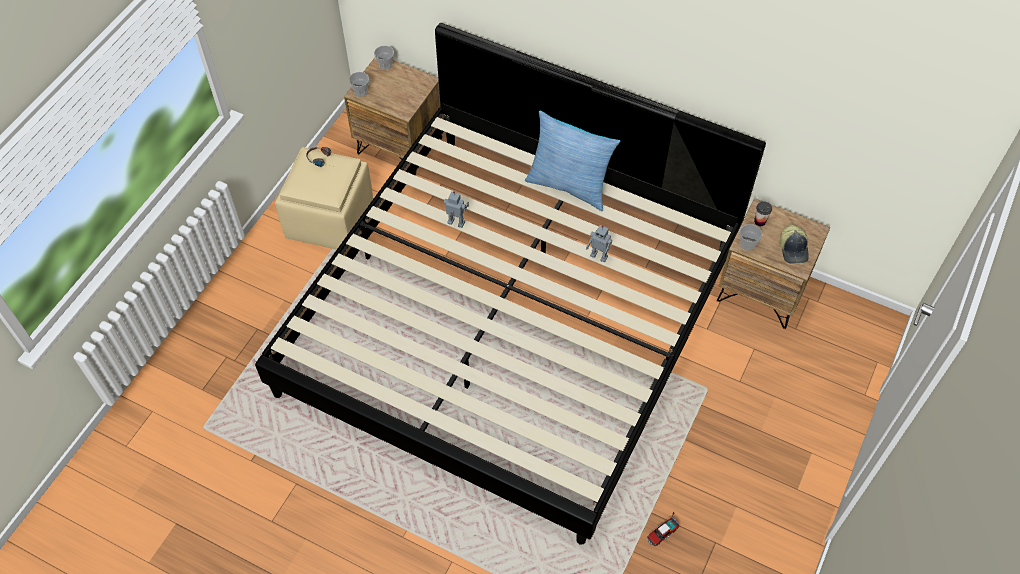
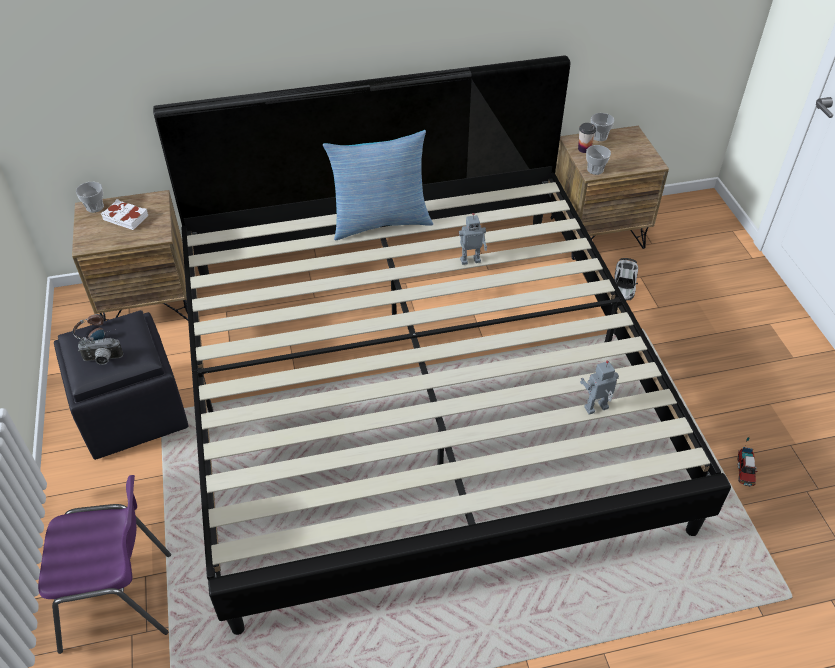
camera: 40 degrees left, 10 degrees down
beige ottoman [275,147,373,250] -> black ottoman [54,310,188,460]
cup [349,72,369,97] -> cup moved to [591,113,615,141]
toy robot [444,191,469,228] -> toy robot moved to [580,361,619,415]
cap [779,224,809,263] -> none
none -> purple chair [38,475,171,654]
none -> camera [78,338,123,365]
none -> white book [101,199,148,230]
none -> toy car [614,258,638,300]

